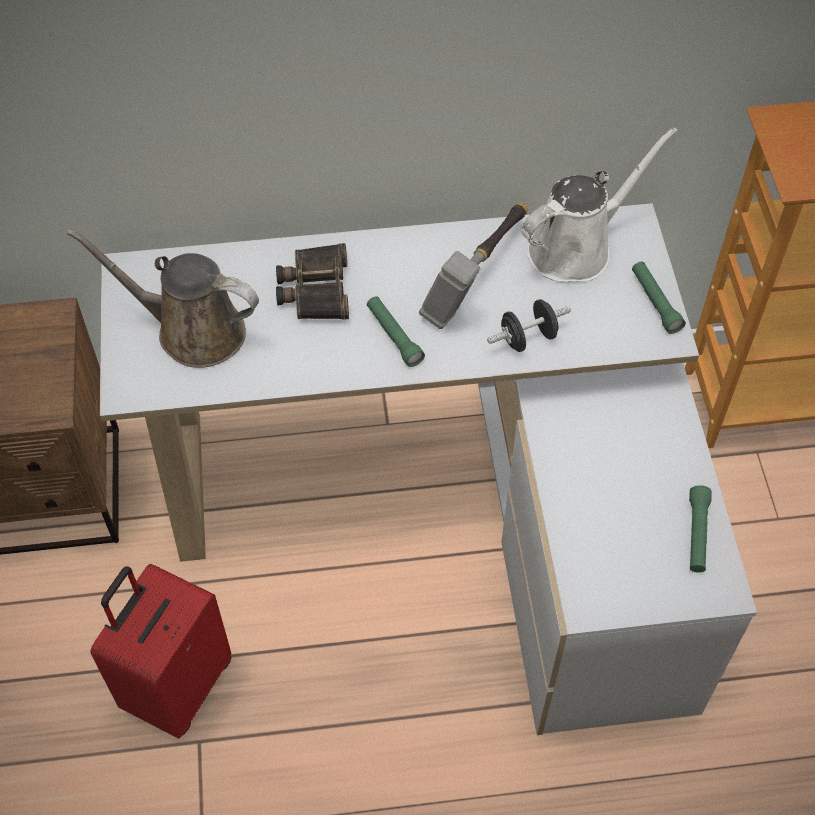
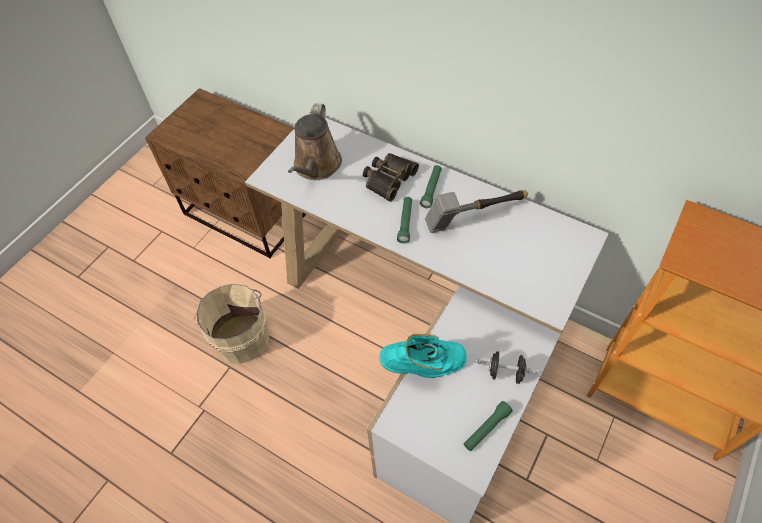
camera: 40 degrees right, 0 degrees up
brown watering can [67,228,259,368] -> brown watering can turned 135 degrees counterclockwise [288,103,342,180]
red suitcase [90,564,231,738] -> beige bucket [193,284,270,364]
black dumbbell [487,299,571,352] -> black dumbbell moved to [477,351,539,384]
white watering can [521,127,678,282] -> none
green flashlight [632,261,686,334] -> green flashlight moved to [420,165,442,208]
none -> turquoise boot [379,334,467,378]

